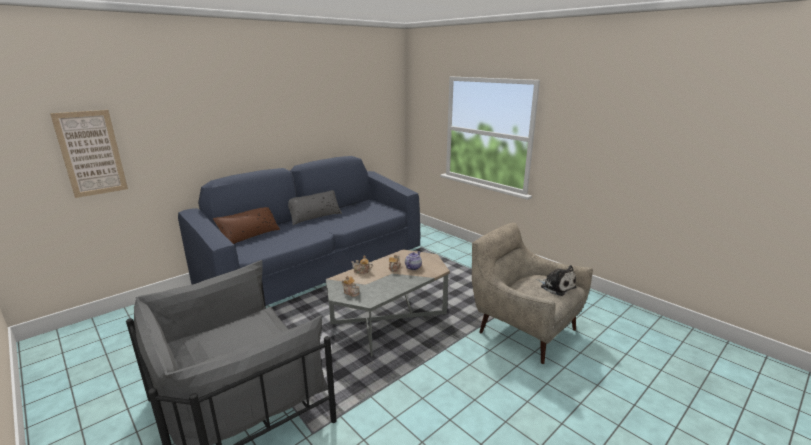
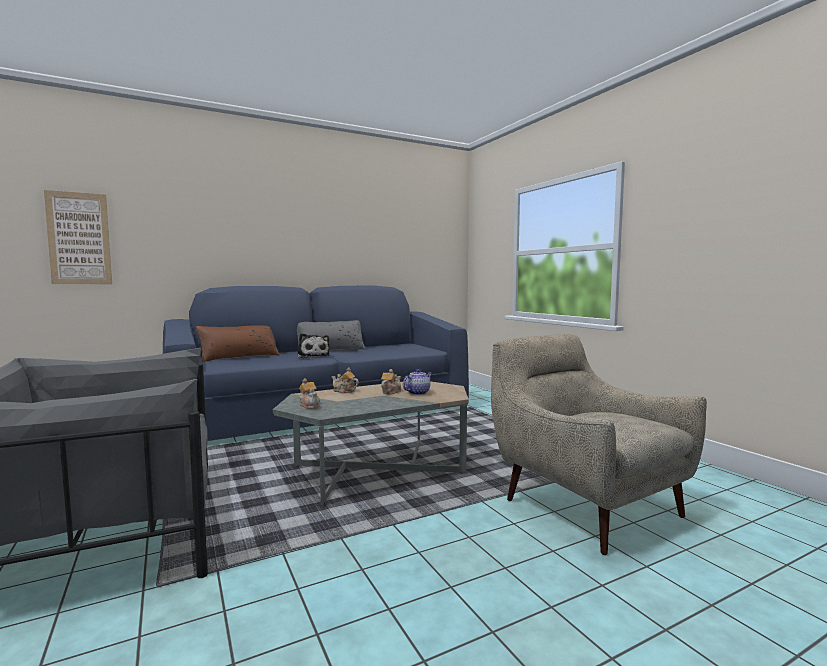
camera: 15 degrees right, 15 degrees down
plush toy [536,265,576,296] -> plush toy moved to [297,333,330,358]

